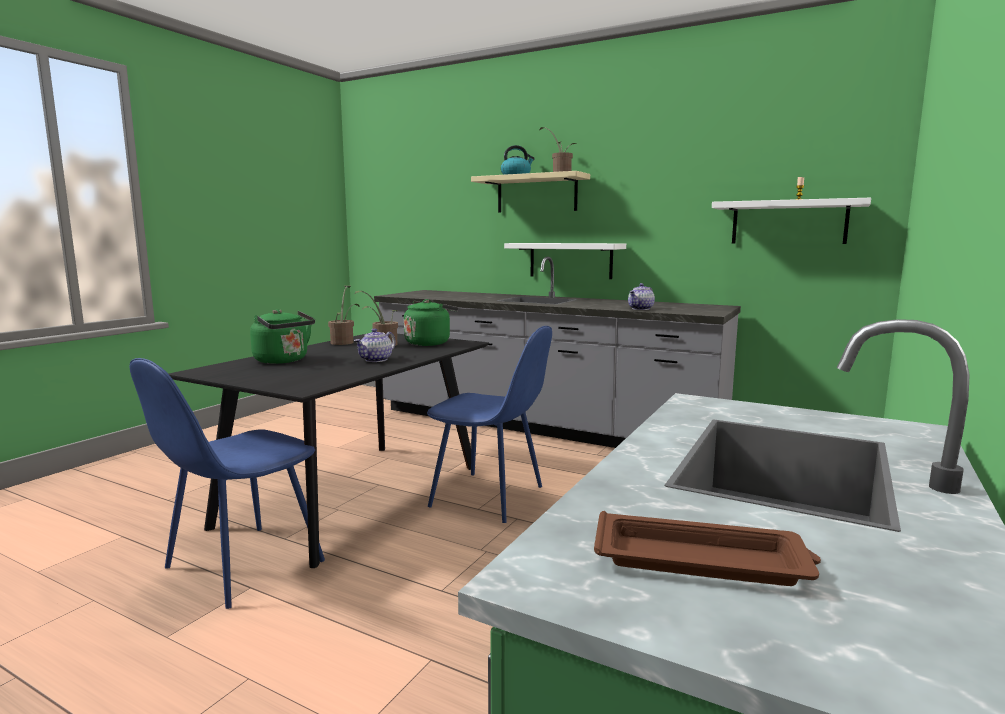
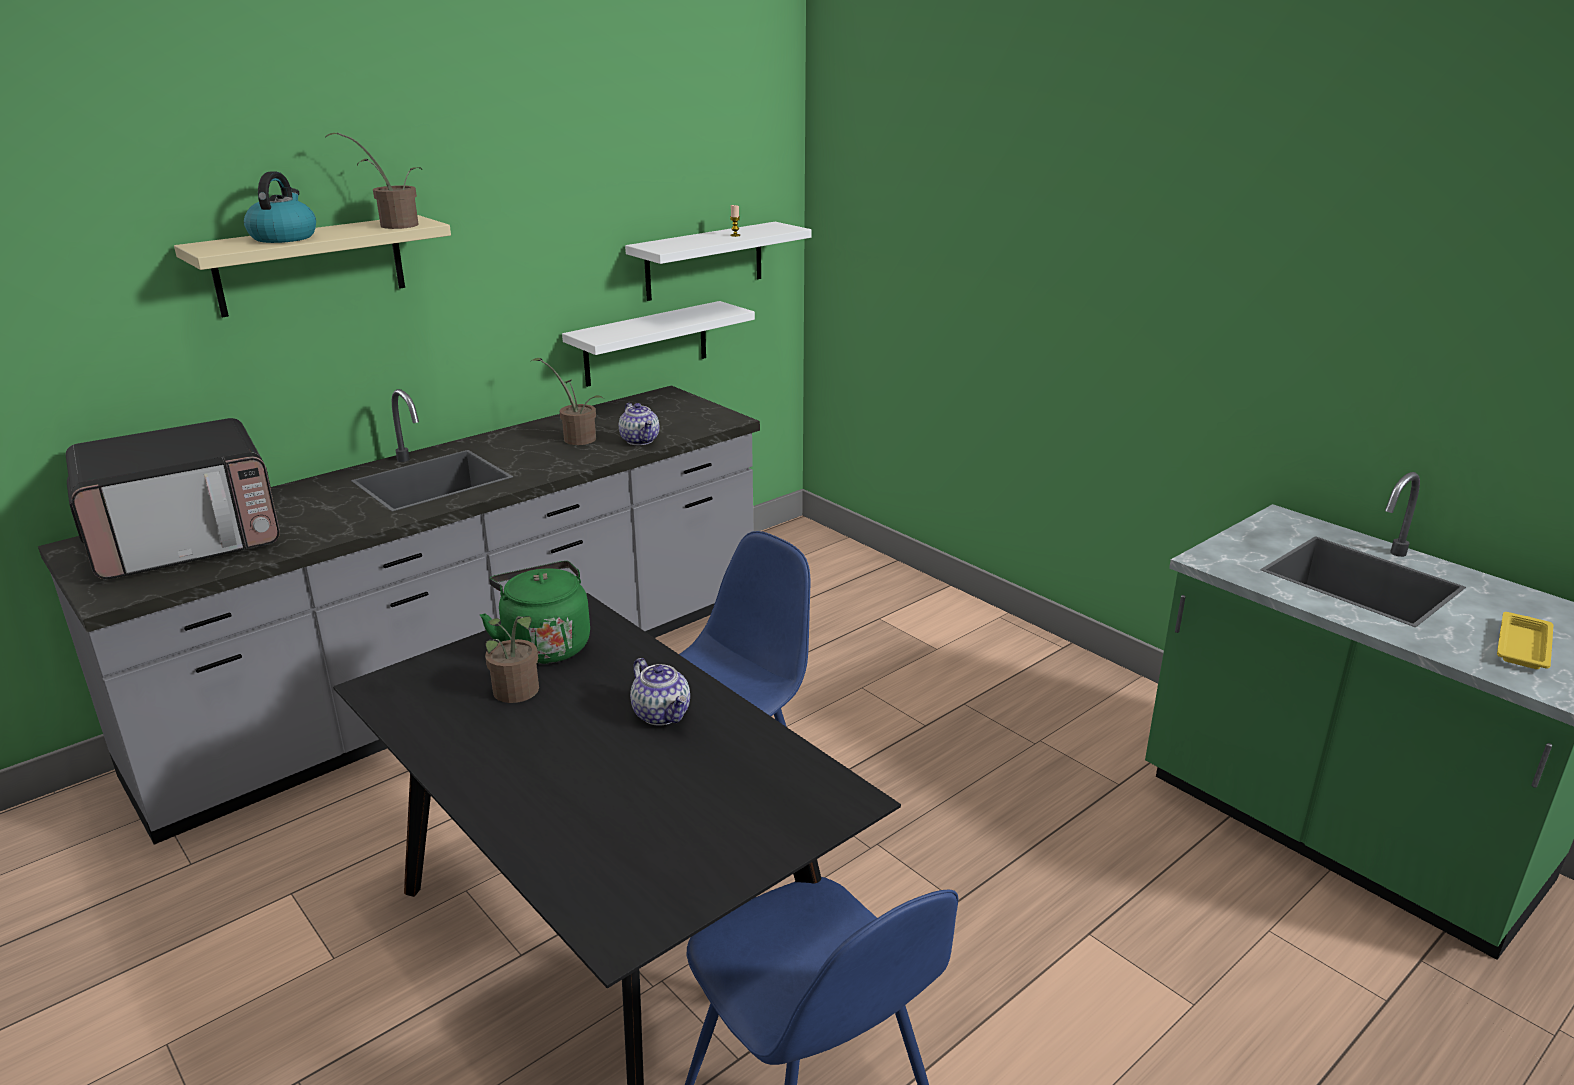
camera: 70 degrees left, 15 degrees up
green kettle [250,309,315,364] -> none
potted plant [328,286,360,345] -> potted plant moved to [530,358,604,445]
white shelf [504,243,626,279] -> white shelf moved to [562,301,755,387]
brown tray [594,511,821,586] -> yellow tray [1497,612,1553,669]
none -> microwave [65,418,280,580]

